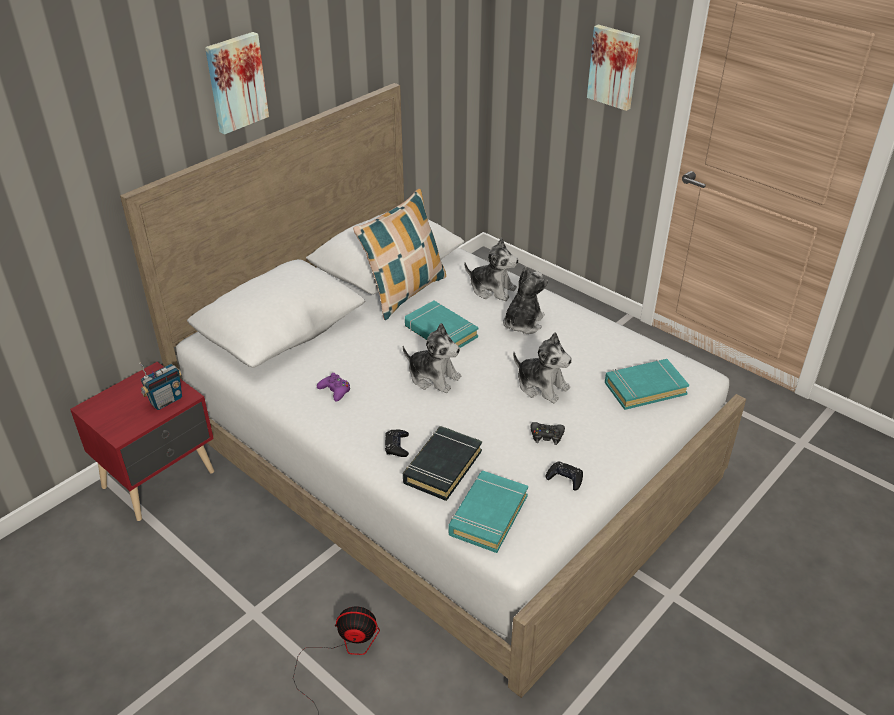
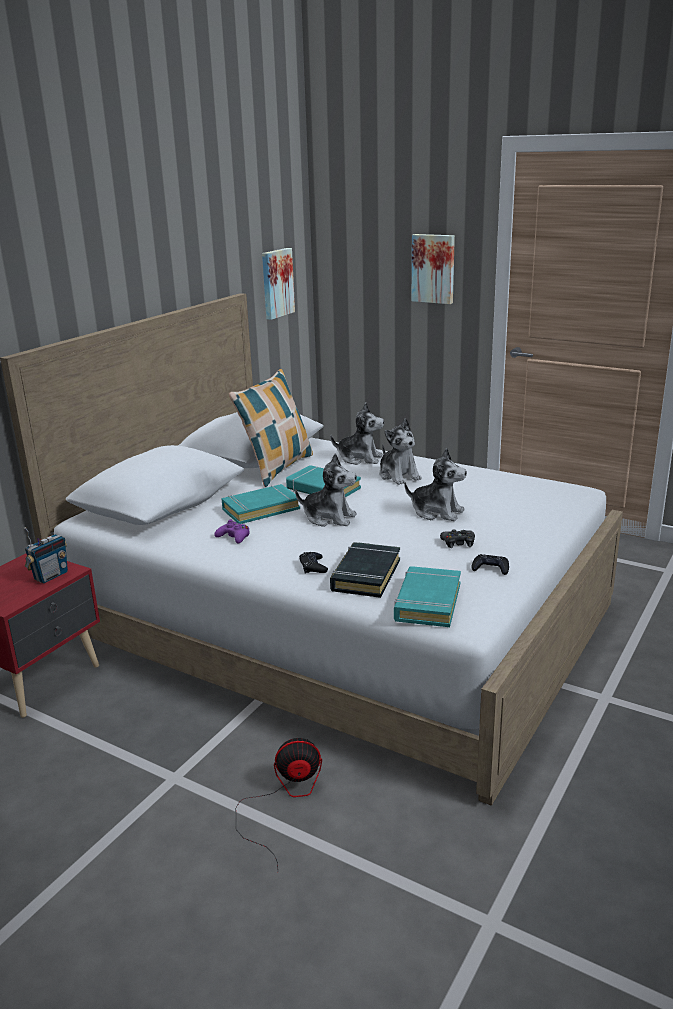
camera: 10 degrees left, 15 degrees down
picture [205,32,269,134] -> picture moved to [262,248,295,320]
plush toy [503,266,548,334] -> plush toy turned 135 degrees clockwise [379,418,422,485]
turquoise book [605,359,689,410] -> turquoise book moved to [221,484,300,524]

